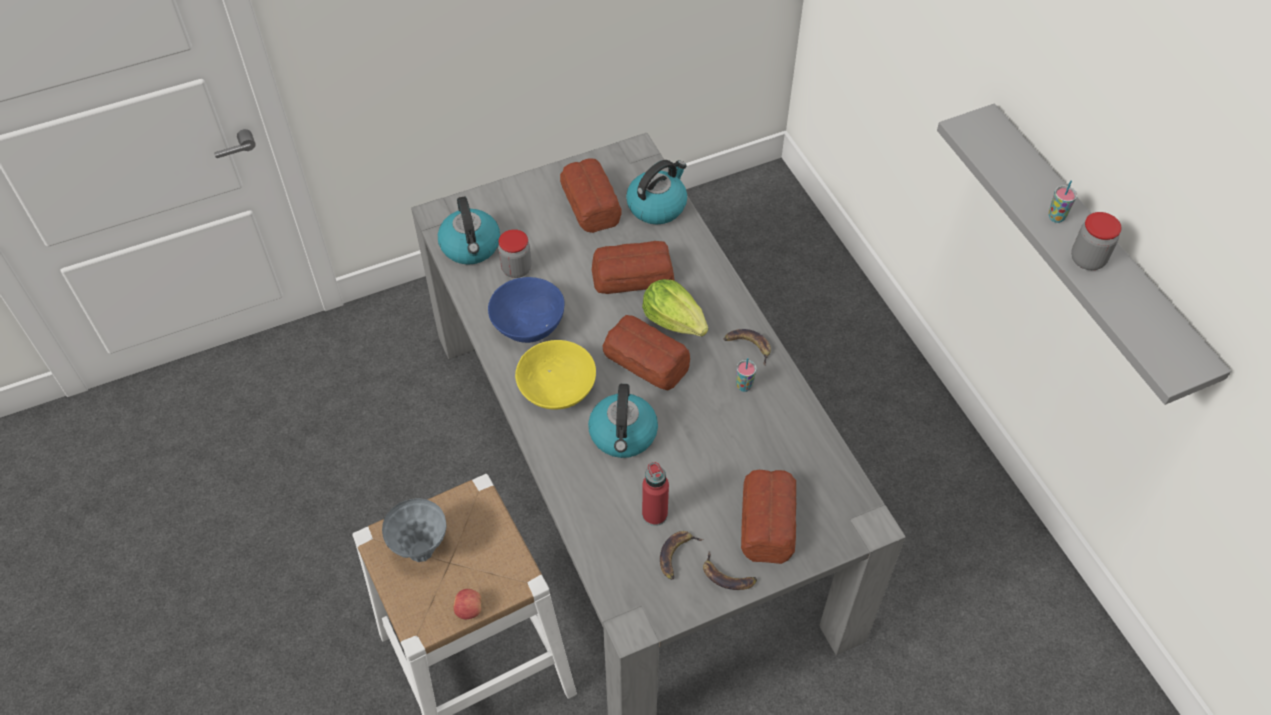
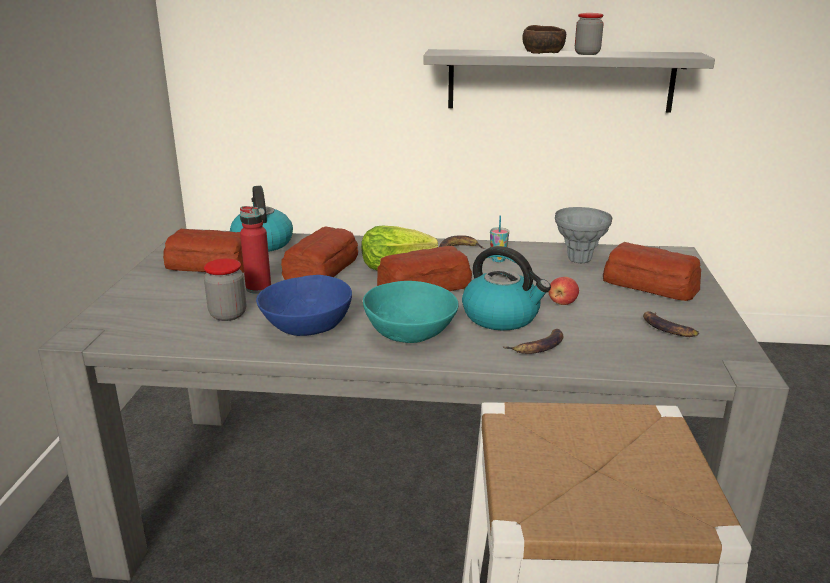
camera: 60 degrees left, 30 degrees down
grey vase [382,498,446,562] -> grey vase moved to [555,207,612,263]
kettle [438,196,500,265] -> none
apple [453,589,481,619] -> apple moved to [549,277,579,305]
yellow bowl [515,340,596,410] -> turquoise bowl [363,281,459,343]
red bottle [642,462,669,526] -> red bottle moved to [240,206,271,294]
banana [703,552,757,590] -> banana moved to [503,329,564,354]
cup [1048,180,1077,223] -> brown bowl [522,25,566,54]

